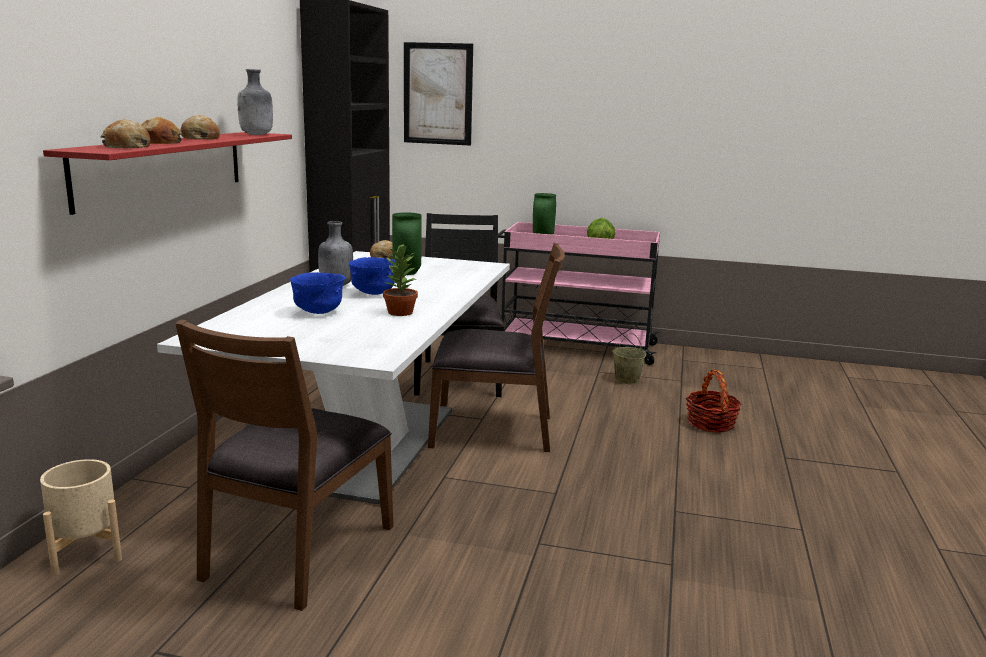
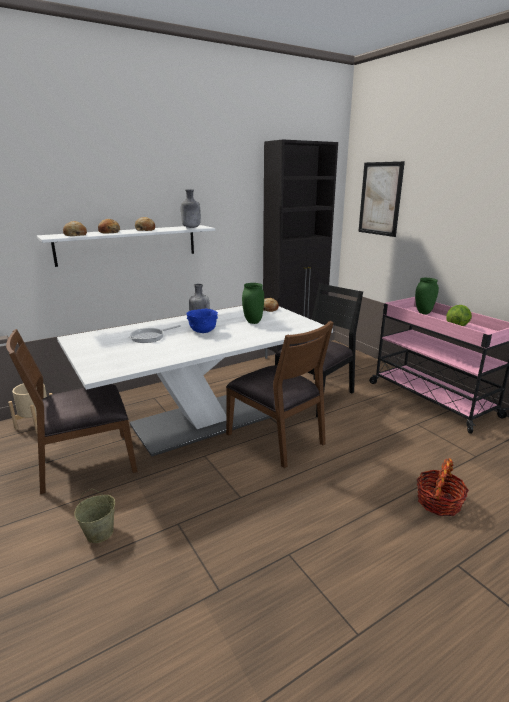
camera: 45 degrees right, 5 degrees up
red shelf [43,132,292,215] -> white shelf [37,225,215,267]
blue bowl [290,272,345,314] -> frying pan [129,325,181,343]
potted plant [383,244,418,316] -> none
beige bucket [612,333,646,384] -> beige bucket moved to [74,489,115,543]

